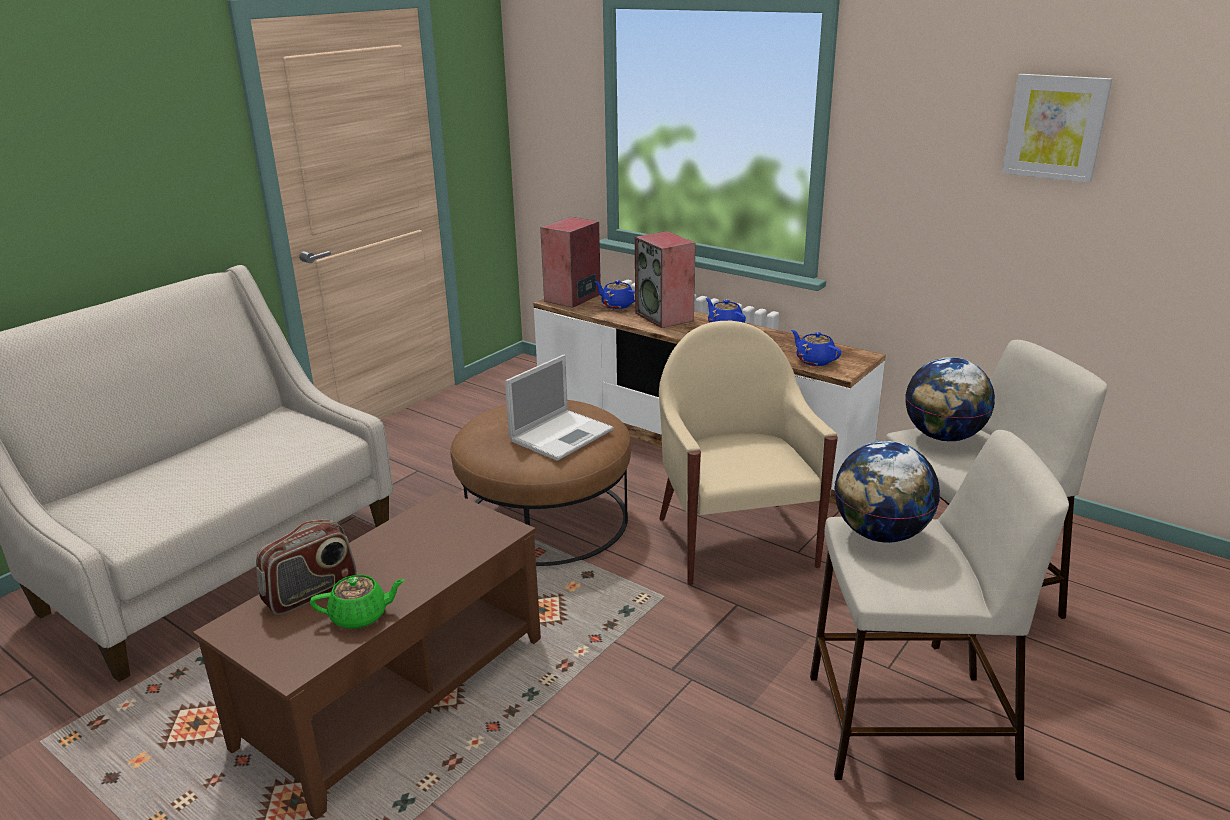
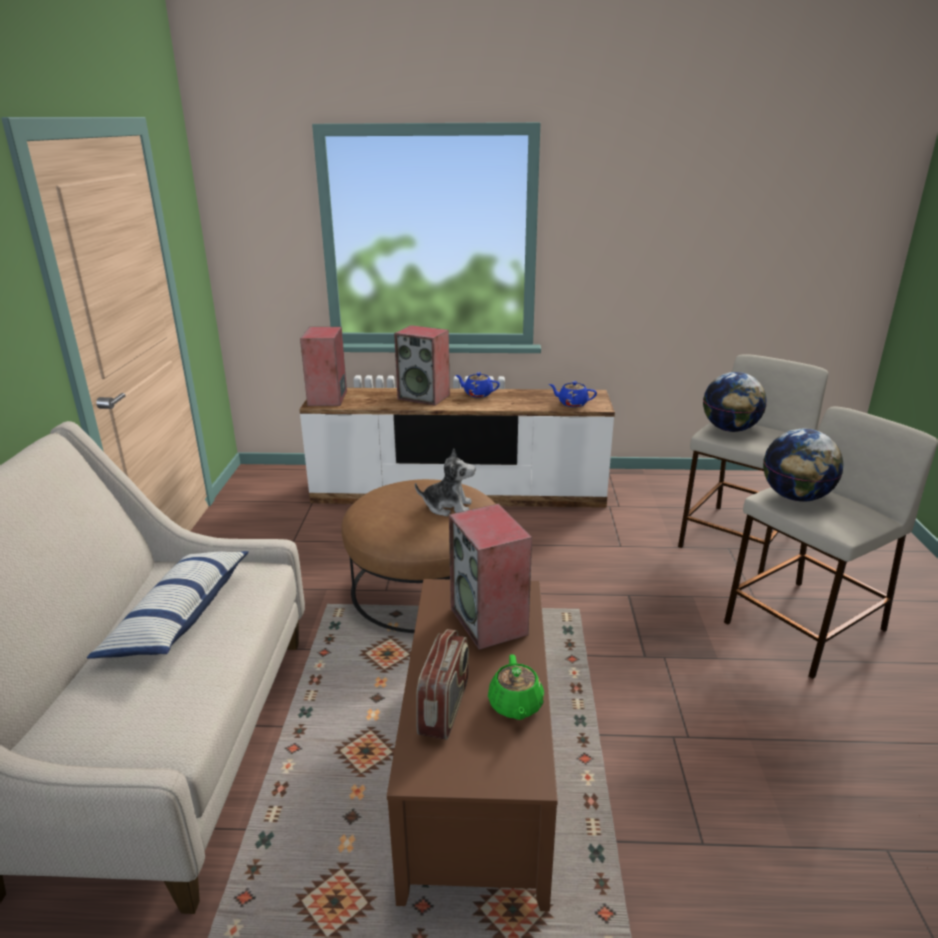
camera: 35 degrees left, 0 degrees up
green teapot [310,575,405,629] -> green teapot turned 135 degrees clockwise [488,654,544,720]
laptop [505,355,614,461] -> plush toy [415,448,476,516]
blue teapot [594,280,635,309] -> none
beige armchair [659,321,838,585] -> none
picture [1002,74,1112,183] -> none
none -> pillow [87,551,249,659]
none -> speaker [449,504,532,650]

